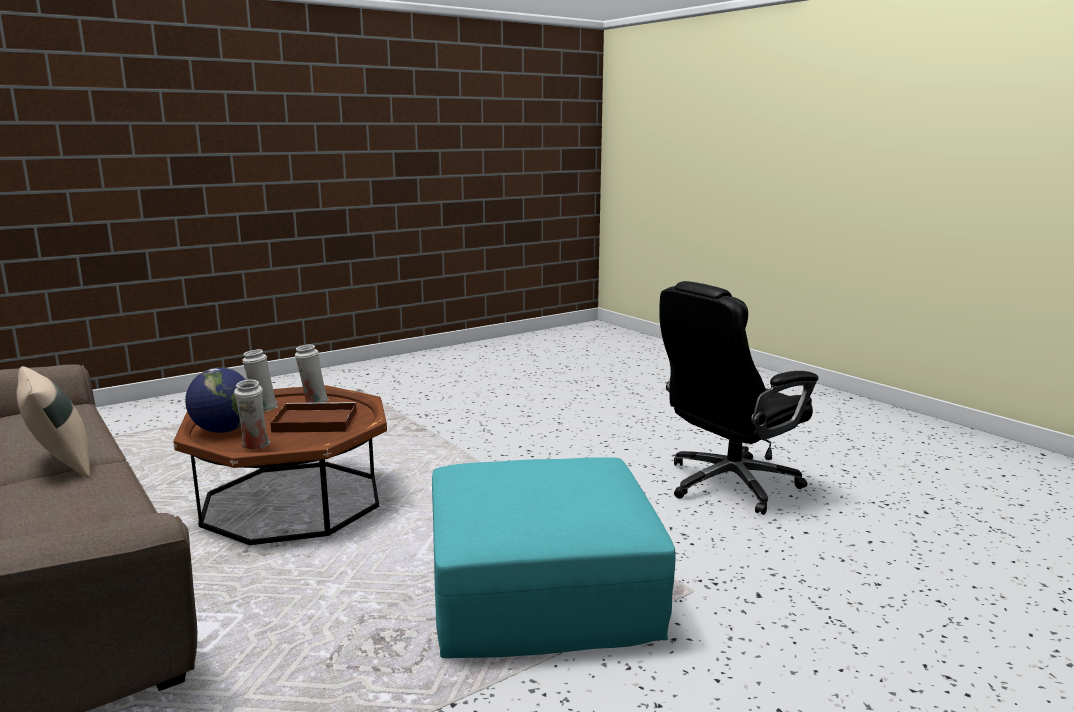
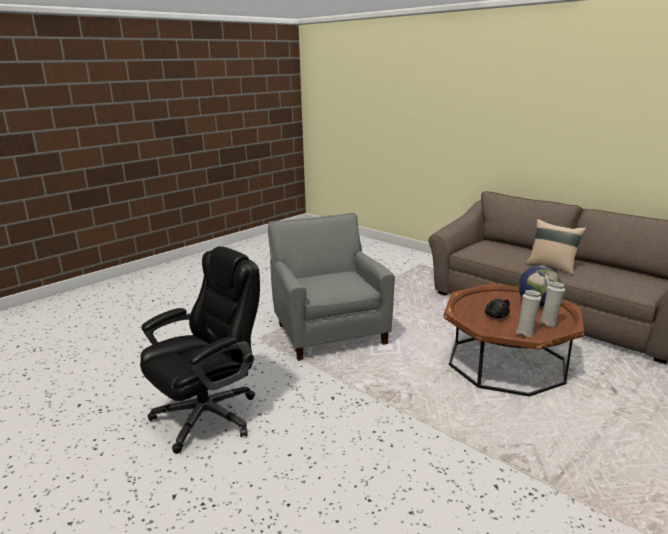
camera: 170 degrees right, 5 degrees up
white vase [234,380,270,449] -> none
brown tray [270,402,357,433] -> black plush toy [485,299,510,318]
turquoise ottoman [432,457,676,658] -> grey armchair [268,213,395,361]

